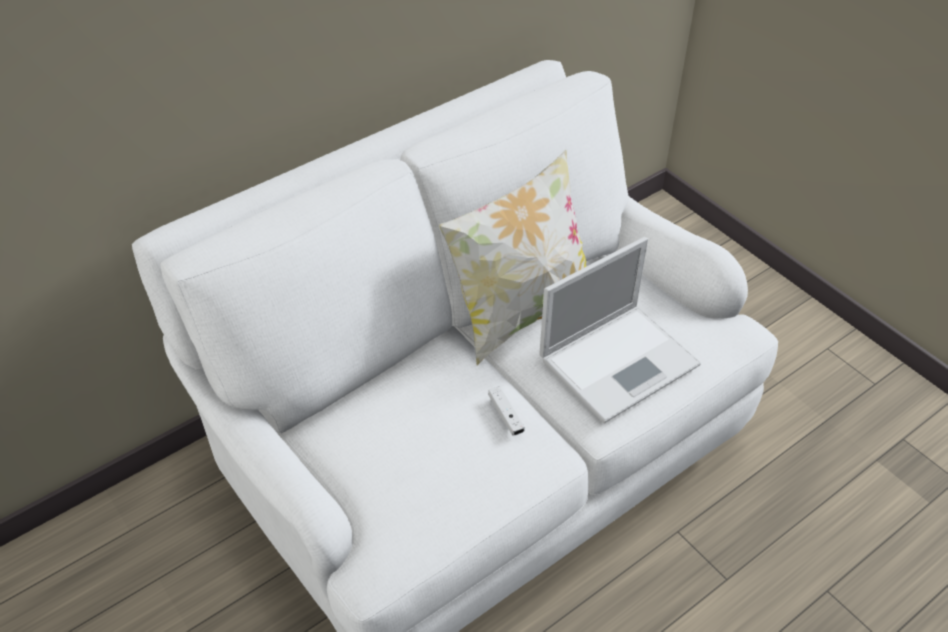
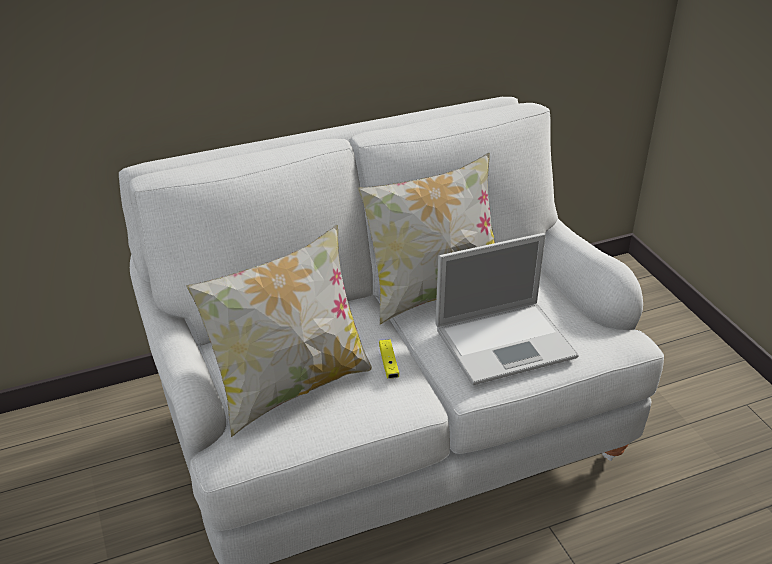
camera: 15 degrees right, 10 degrees down
white game controller [488,386,525,435] -> yellow game controller [379,339,399,379]
none -> pillow [186,225,372,437]

